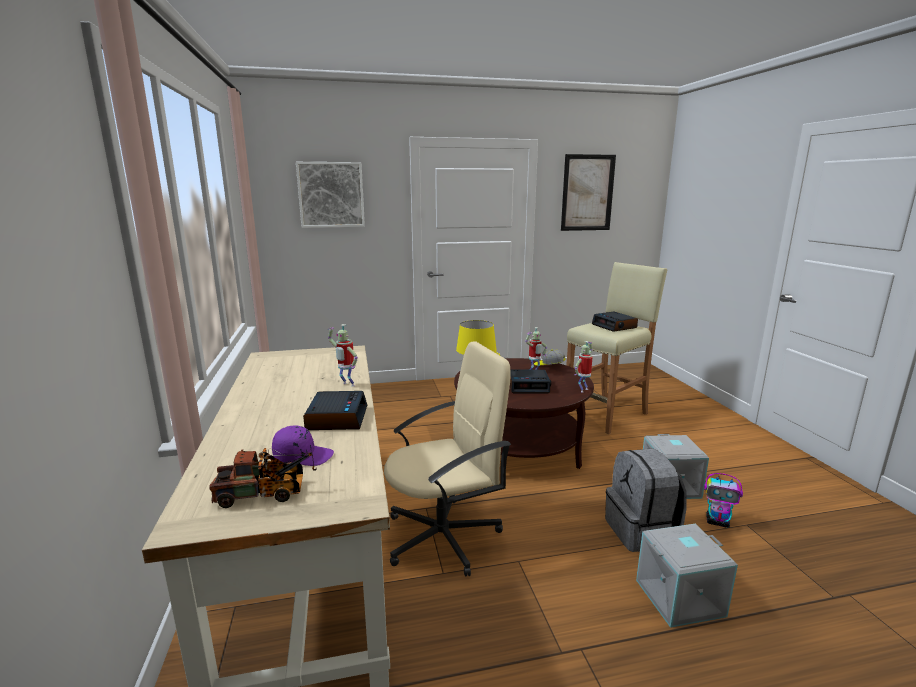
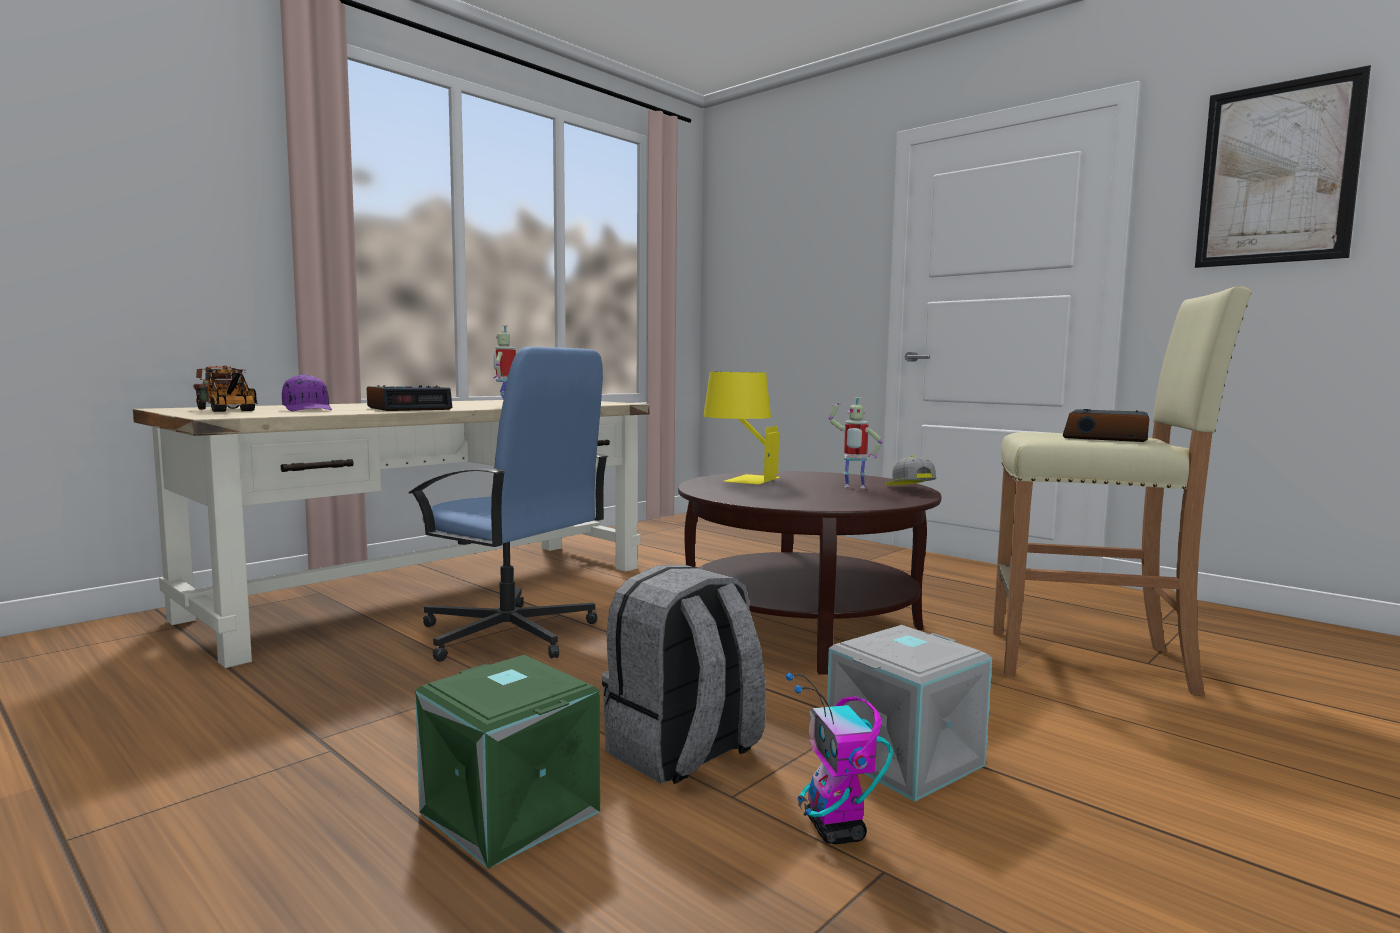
camera: 55 degrees right, 10 degrees down
picture [296,162,365,228] -> none
beige office chair [384,342,511,577] -> blue office chair [409,347,609,662]
alarm clock [510,370,551,394] -> none
toy robot [574,341,593,393] -> none
grey storage box [636,524,738,628] -> green storage box [415,655,600,869]

